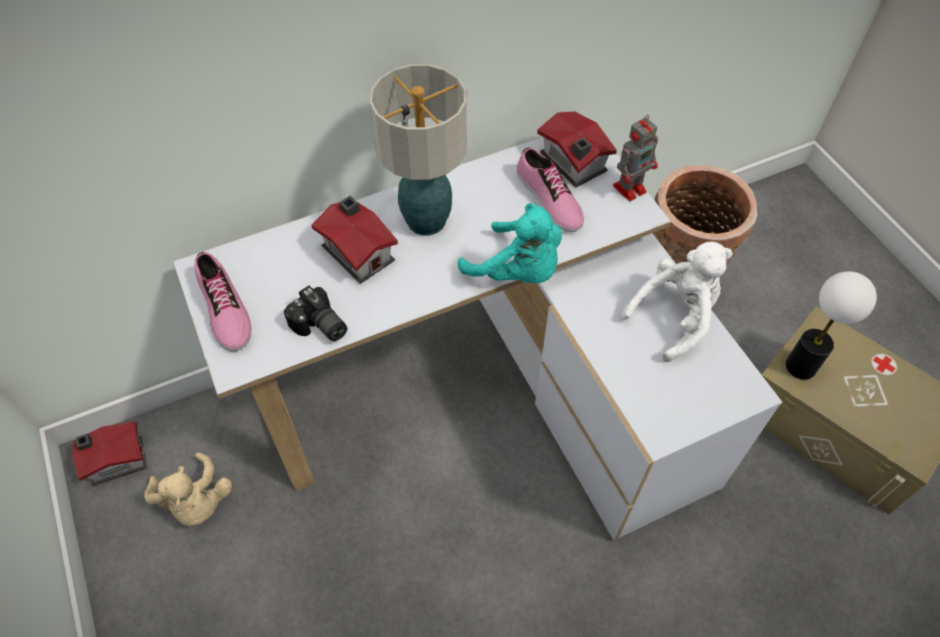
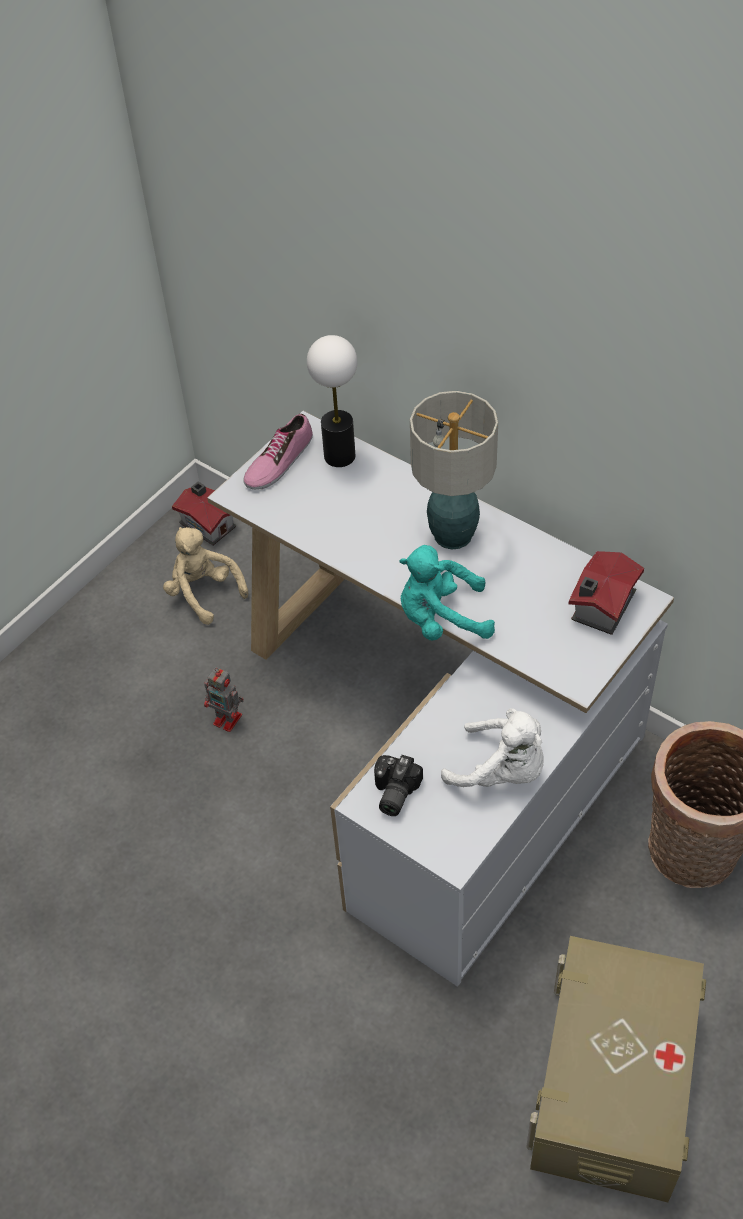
camera: 65 degrees right, 5 degrees down
beige plush toy [144,452,232,526] -> beige plush toy turned 105 degrees clockwise [163,527,248,625]
camera [284,285,347,341] -> camera moved to [374,755,423,816]
toy house [311,196,398,284] -> none
turquoise plush toy [458,203,562,283] -> turquoise plush toy turned 75 degrees clockwise [399,545,495,640]
shoe [517,148,584,232] -> none
toy robot [613,115,658,201] -> toy robot moved to [204,667,244,732]
table lamp [786,271,877,380] -> table lamp moved to [307,335,357,467]

